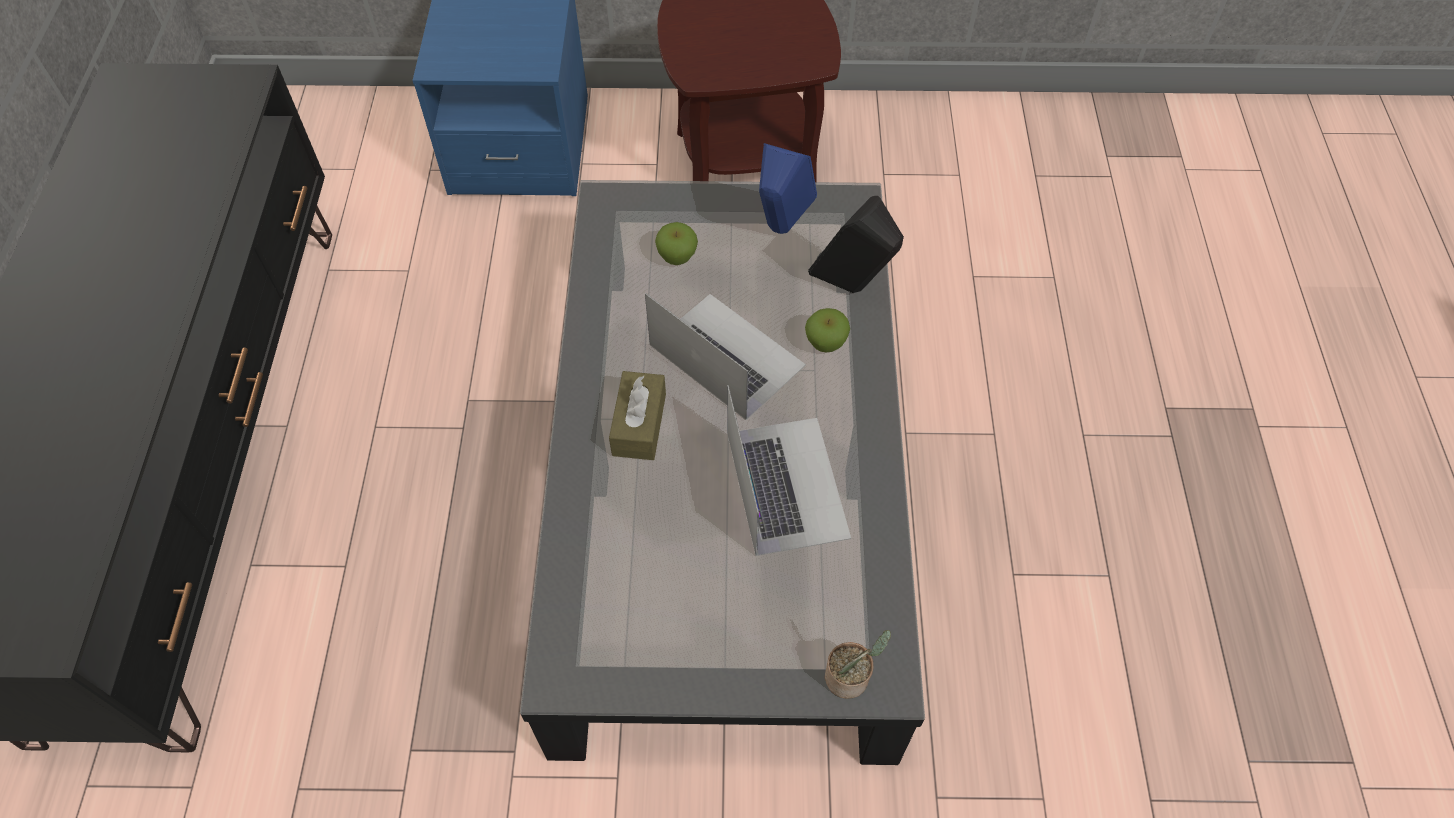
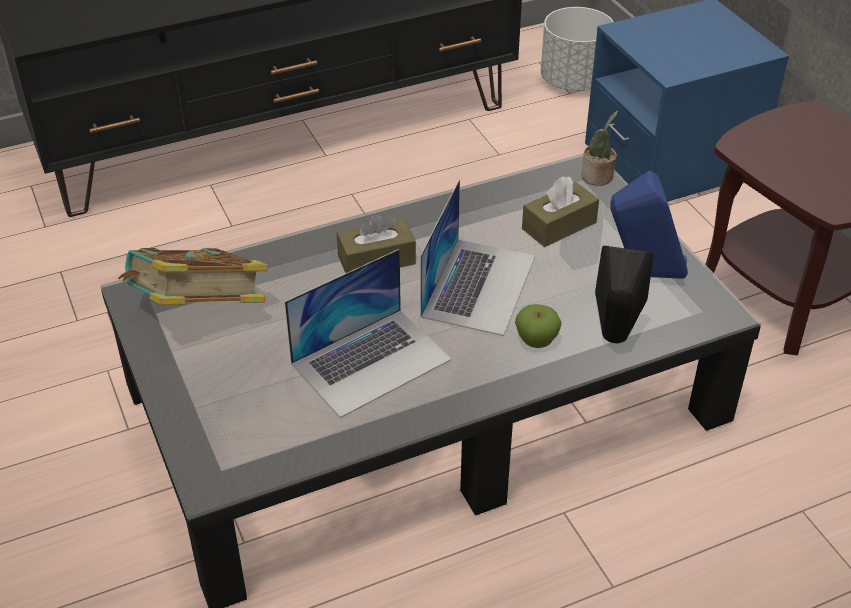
camera: 65 degrees right, 15 degrees down
apple [655,222,698,265] -> brown tissue box [522,176,599,247]
potted plant [825,630,891,699] -> potted plant moved to [581,110,618,186]
none -> book [118,248,268,305]
none -> white planter [541,7,613,91]

